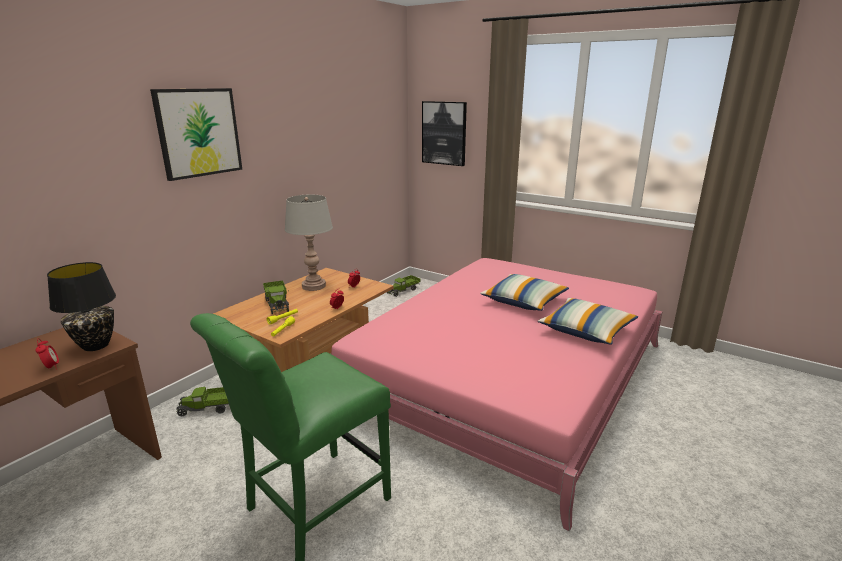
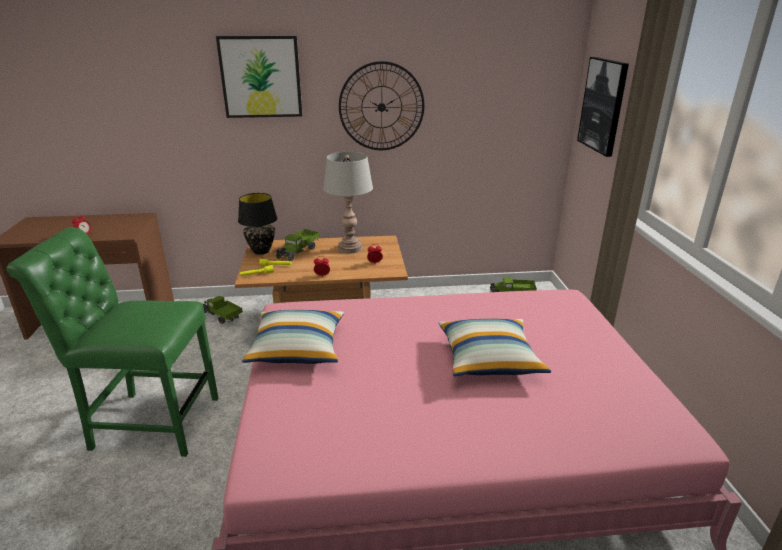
camera: 50 degrees right, 5 degrees up
black table lamp [47,262,116,351] -> black table lamp moved to [238,193,277,255]
pillow [538,298,638,345] -> pillow moved to [242,310,344,364]
none -> wall clock [339,61,424,150]

